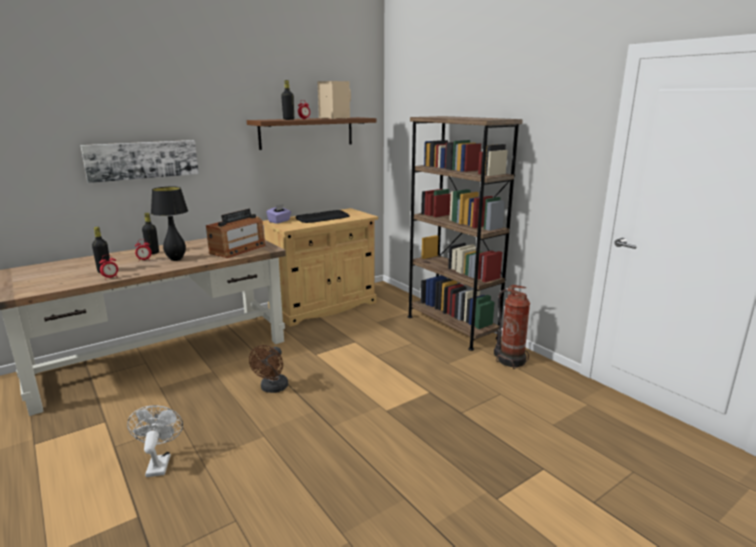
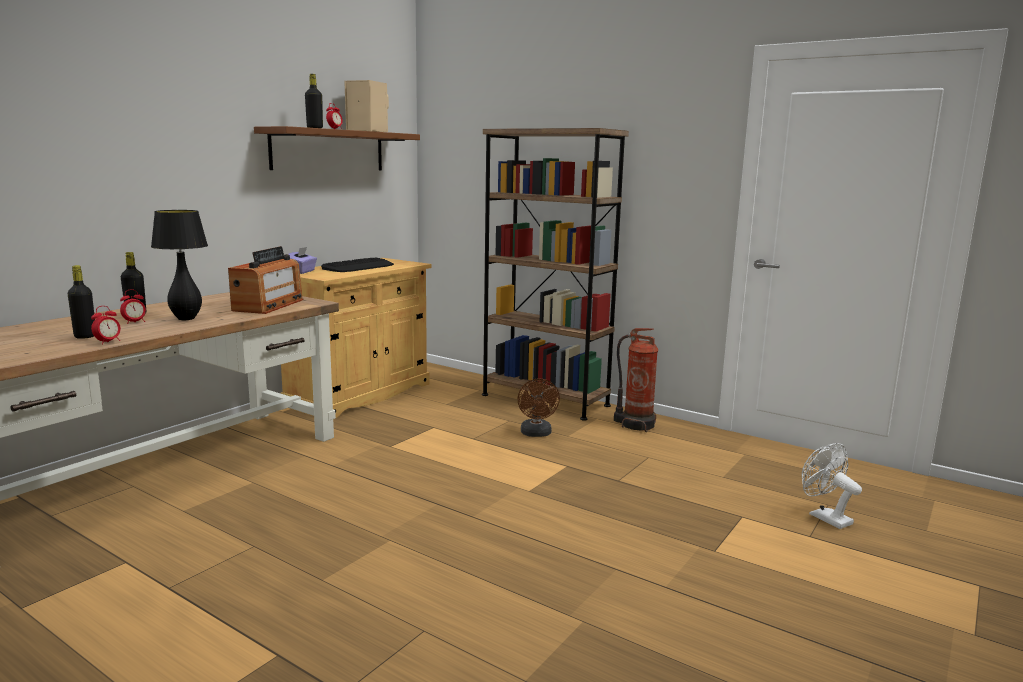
camera: 20 degrees left, 5 degrees down
picture [80,140,199,183] -> none
white fan [127,405,183,477] -> white fan moved to [802,443,862,529]
brown fan [249,345,288,393] -> brown fan moved to [518,378,560,437]

